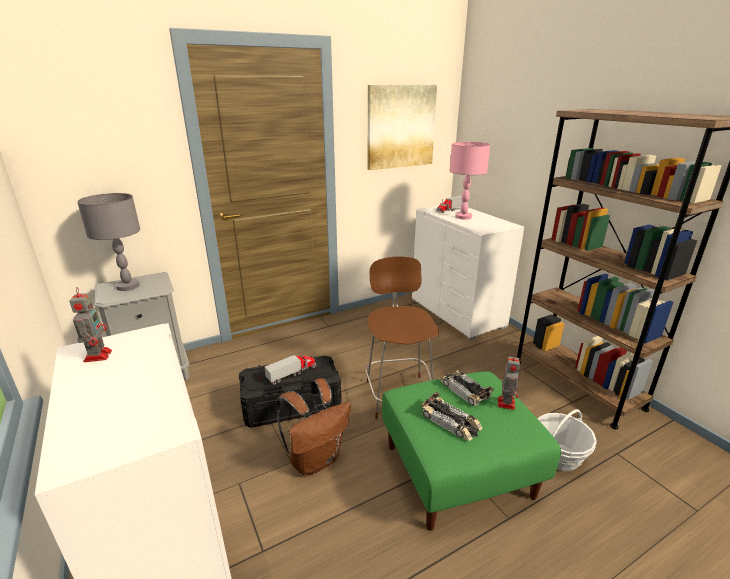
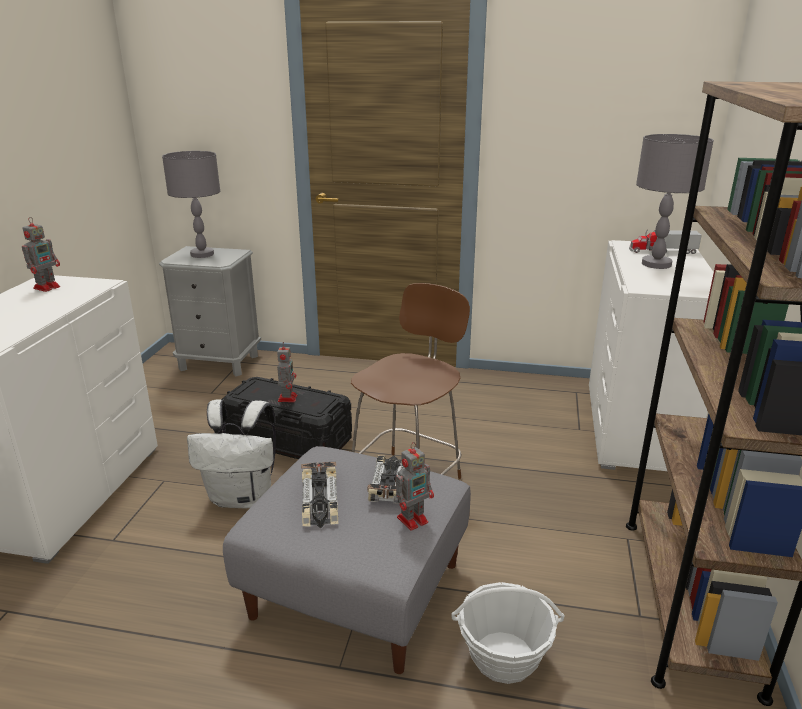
camera: 40 degrees right, 0 degrees up
toy truck [264,353,317,385] -> toy robot [277,342,297,402]
brown backpack [276,378,351,476] -> white backpack [187,399,276,508]
picture [368,85,437,170] -> none
green ottoman [382,371,561,531] -> grey ottoman [223,446,471,674]
pink table lamp [449,142,490,219] -> grey table lamp [636,134,714,269]

